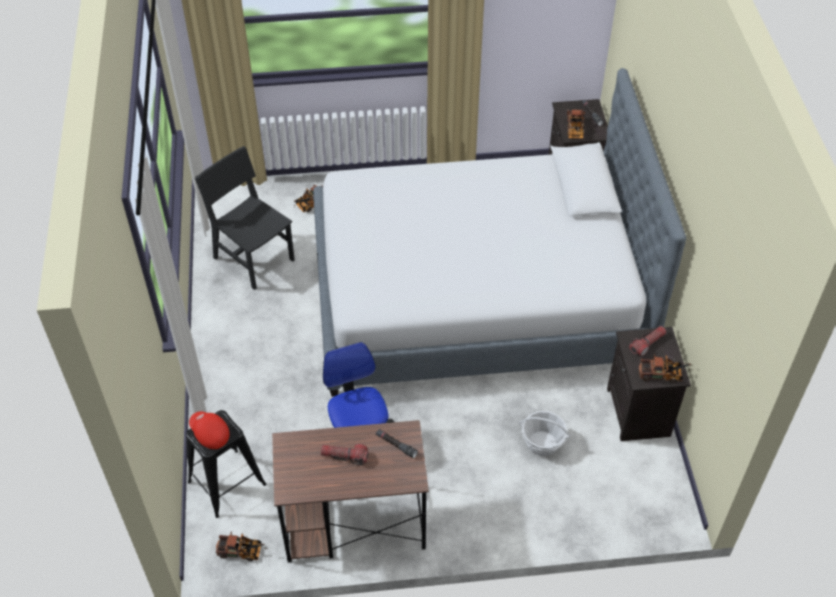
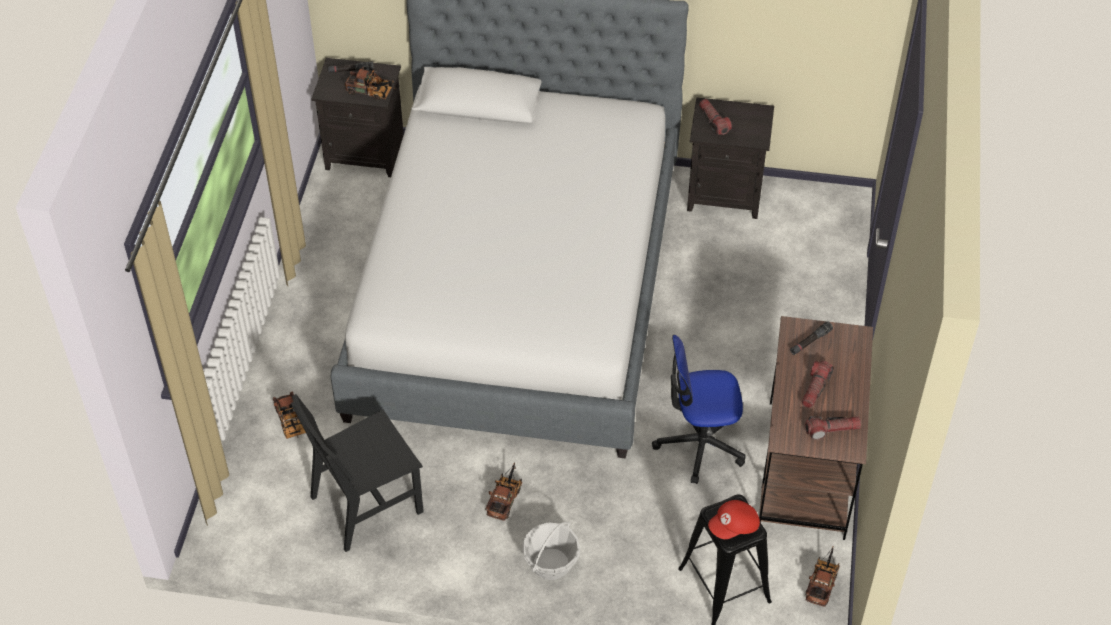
camera: 75 degrees left, 0 degrees up
basket [519,411,571,456] -> basket moved to [523,522,580,580]
toy truck [639,354,691,383] -> toy truck moved to [485,462,522,521]
none -> flashlight [805,416,861,440]

